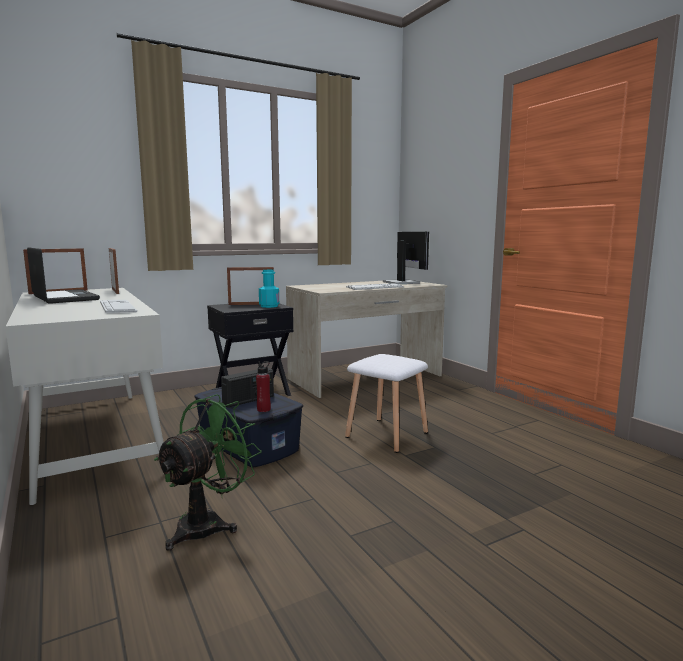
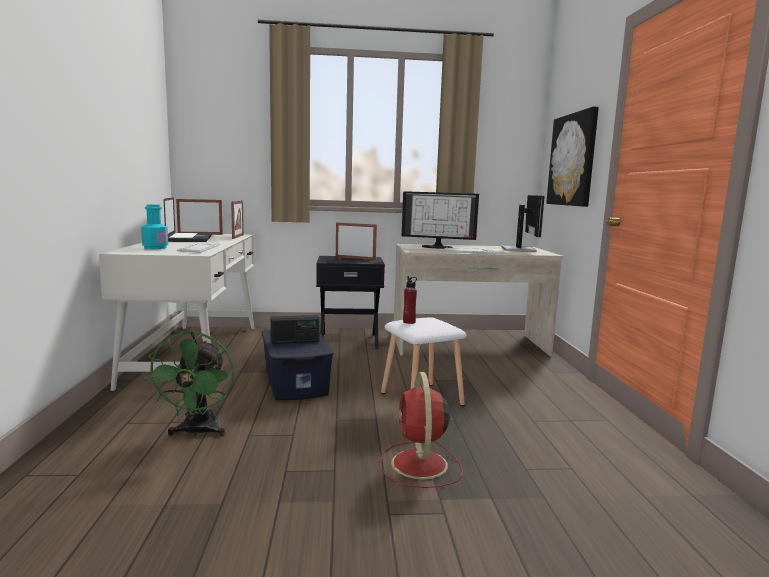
camera: 25 degrees right, 0 degrees up
green fan [154,394,262,551] -> green fan turned 120 degrees clockwise [144,331,234,437]
red bottle [256,361,271,412] -> red bottle moved to [403,276,417,324]
turquoise bottle [259,270,279,308] -> turquoise bottle moved to [141,204,168,249]
none -> red fan [380,372,463,488]
none -> monitor [402,191,479,249]
none -> picture [546,106,599,207]

